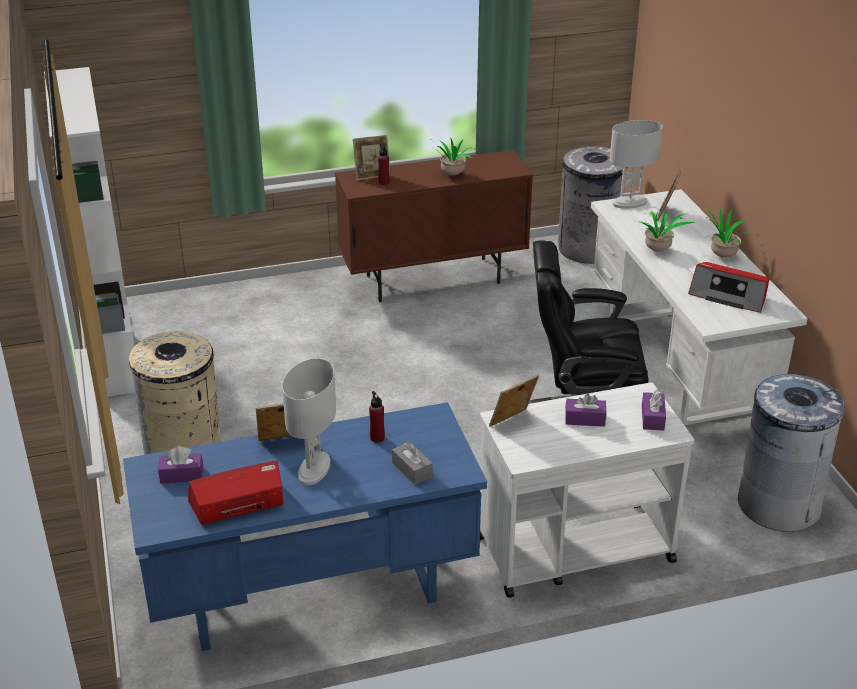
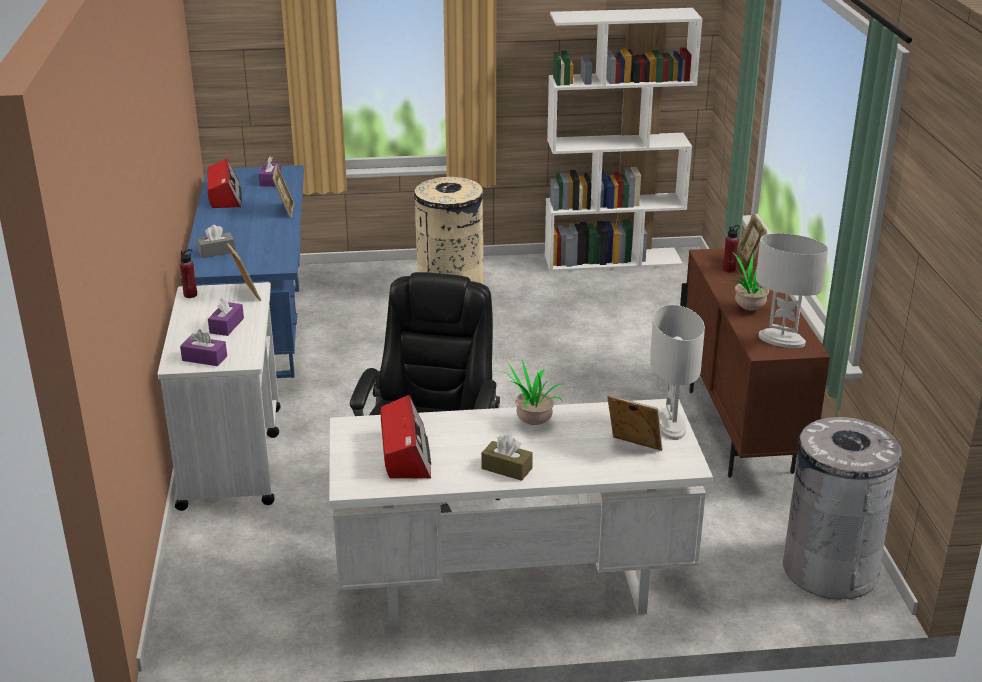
camera: 100 degrees right, 5 degrees down
white table lamp [282,358,336,486] -> white table lamp moved to [756,233,828,348]
red bottle [369,391,385,443] -> red bottle moved to [180,249,197,298]
radio [688,262,770,313] -> radio turned 135 degrees clockwise [381,395,431,479]
potted plant [704,206,749,258] -> brown tissue box [481,435,533,481]
grey trash can [738,374,845,532] -> none

